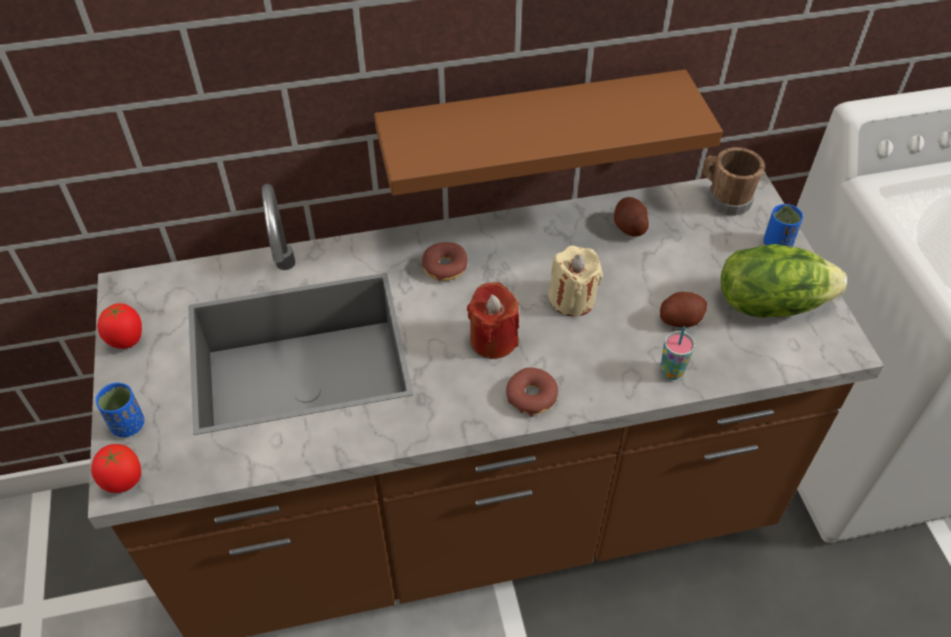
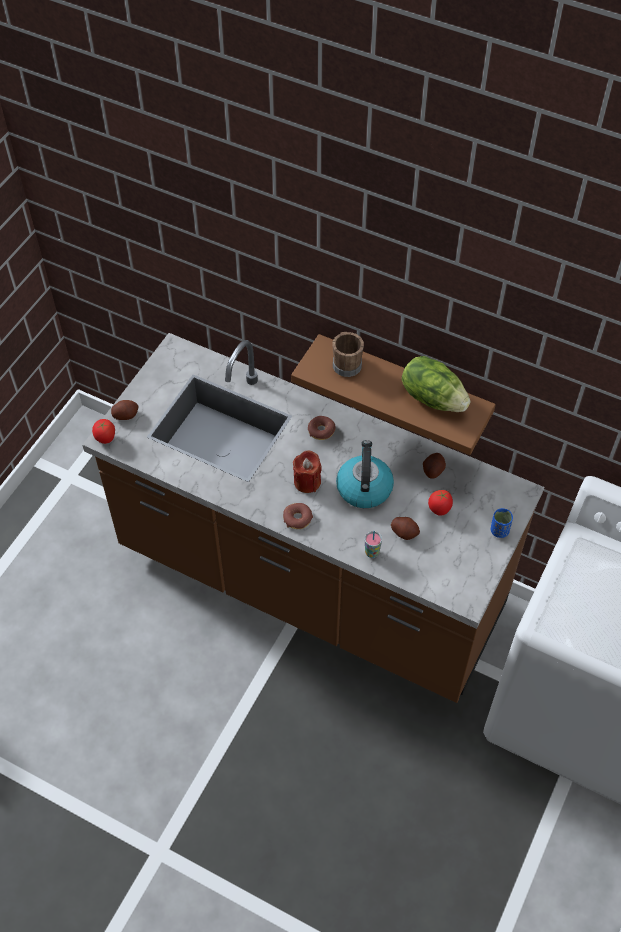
camera: 40 degrees right, 5 degrees up
blue cup [96,382,144,437] -> potato [111,400,139,420]
tomato [97,303,142,349] -> tomato moved to [428,490,453,516]
beige candle [548,245,603,317] -> kettle [336,440,394,508]
brown mug [702,147,765,216] -> brown mug moved to [332,332,364,377]
lettuce [721,244,847,318] -> lettuce moved to [402,356,470,412]

